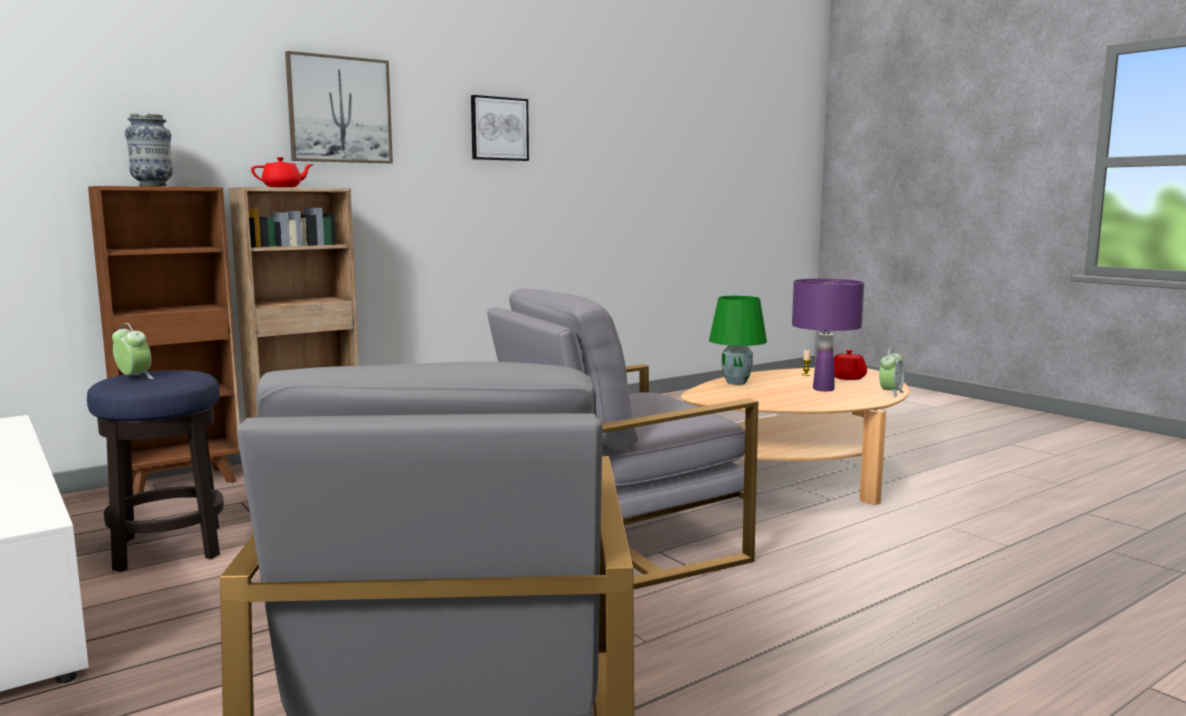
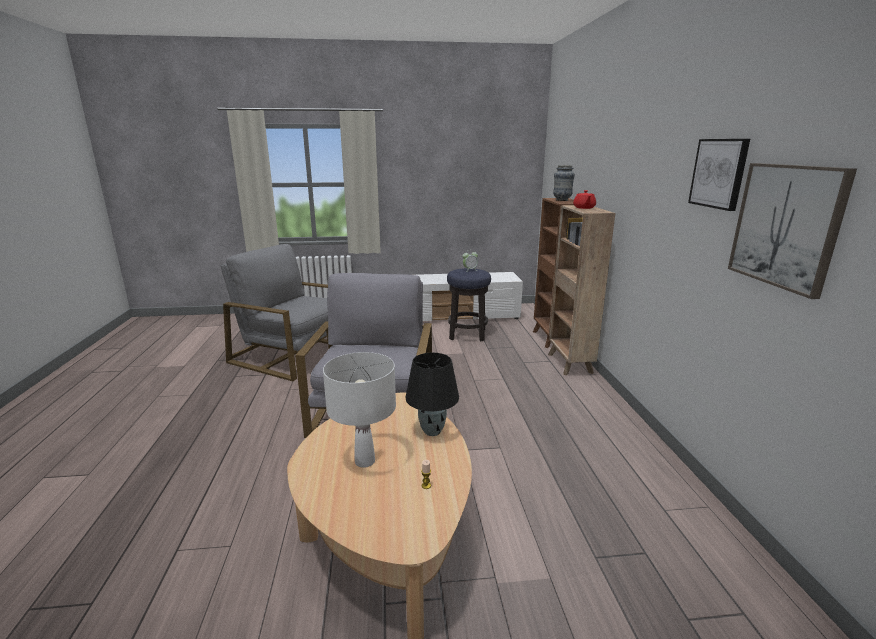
camera: 120 degrees right, 10 degrees up
picture [285,51,393,163] -> picture moved to [728,163,857,299]
green table lamp [709,296,767,385] -> black table lamp [405,353,459,436]
purple table lamp [792,279,864,391] -> white table lamp [323,352,396,468]
red teapot [834,350,867,380] -> none
alarm clock [879,349,905,397] -> none

